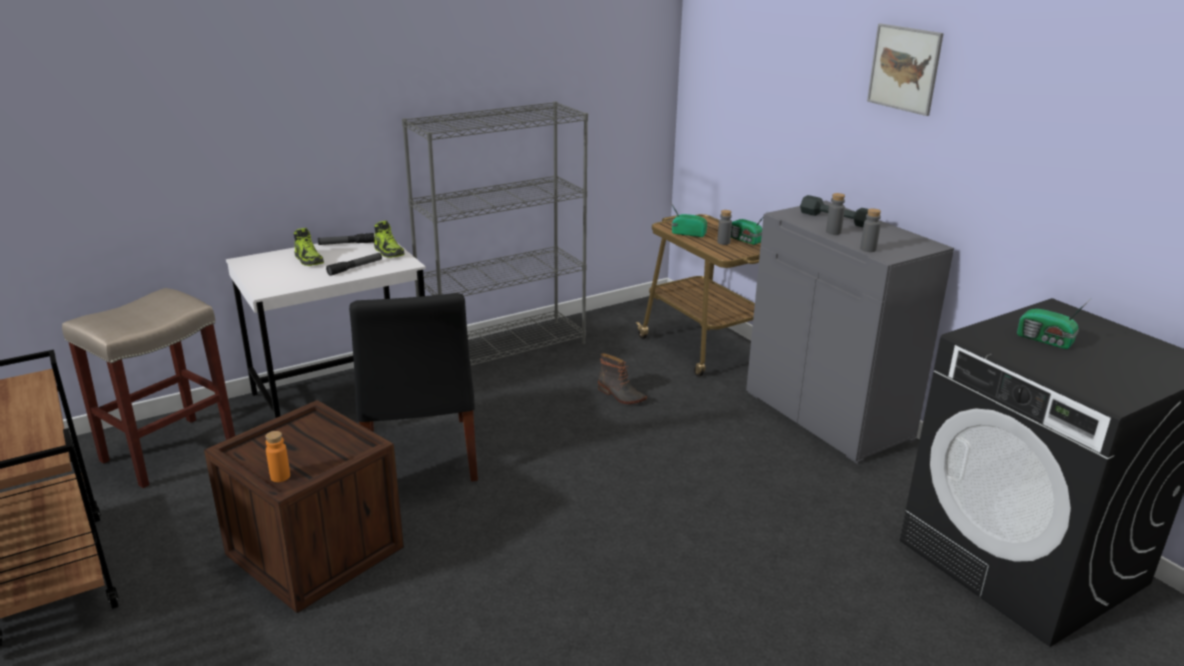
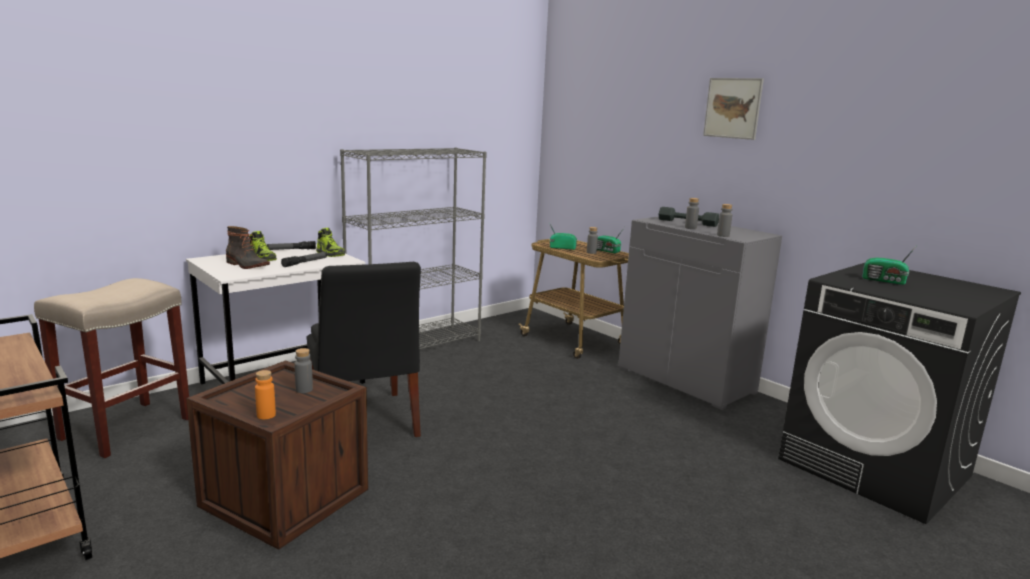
camera: 10 degrees left, 10 degrees down
boot [598,353,647,404] -> boot moved to [226,226,270,269]
none -> grey bottle [294,348,313,393]

